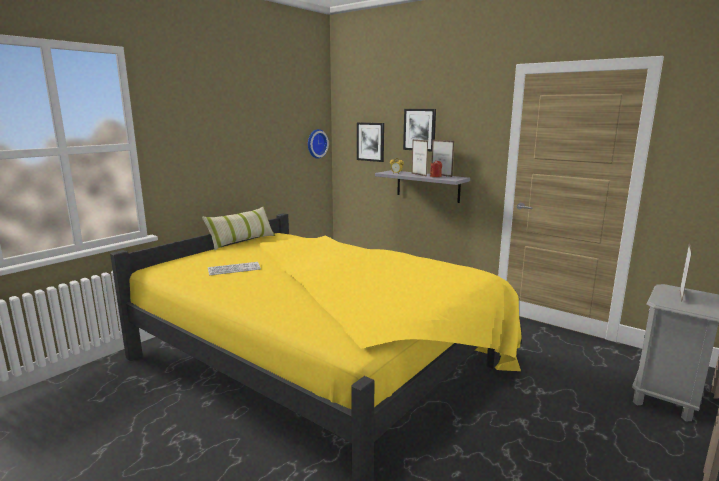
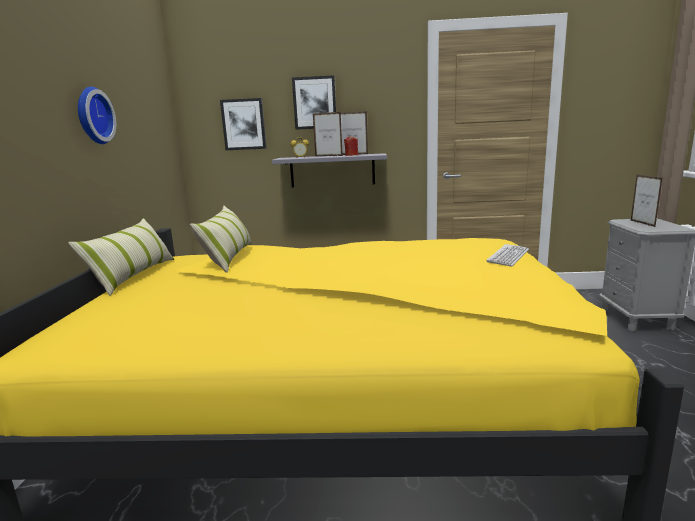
camera: 35 degrees left, 0 degrees up
keyboard [208,262,261,275] -> keyboard moved to [486,244,529,267]
wall clock [308,129,329,159] -> wall clock moved to [78,87,116,144]
none -> pillow [190,206,252,273]

